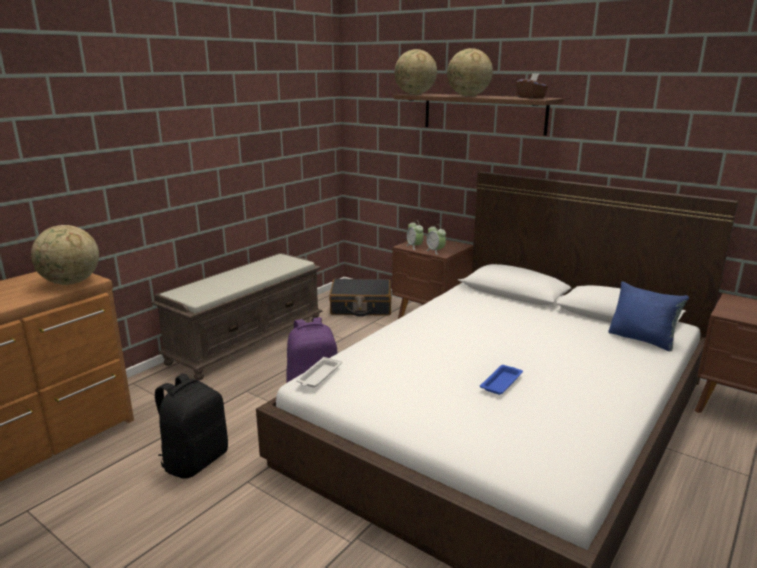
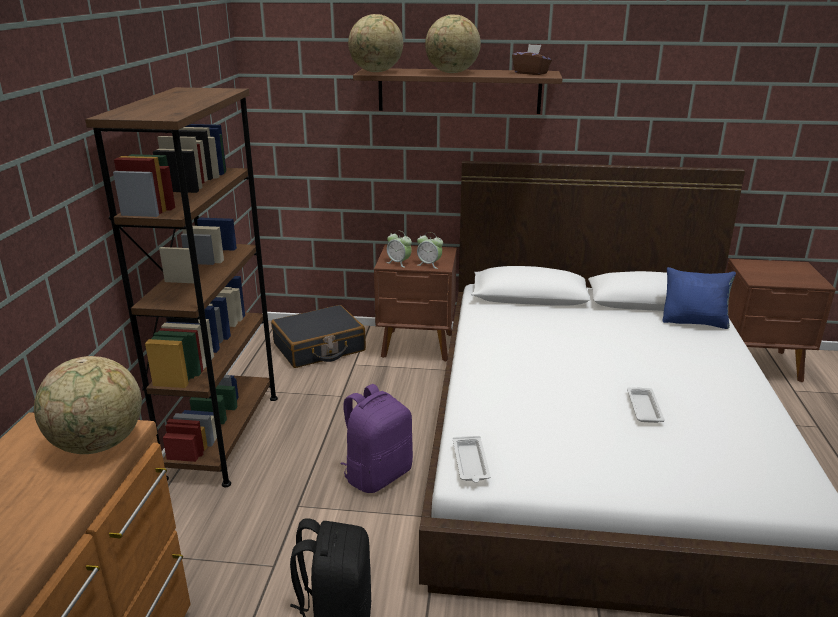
camera: 30 degrees left, 5 degrees up
brown bench [151,253,322,380] -> brown bookcase [85,87,278,487]
blue tray [480,365,523,395] -> white tray [627,387,665,423]

